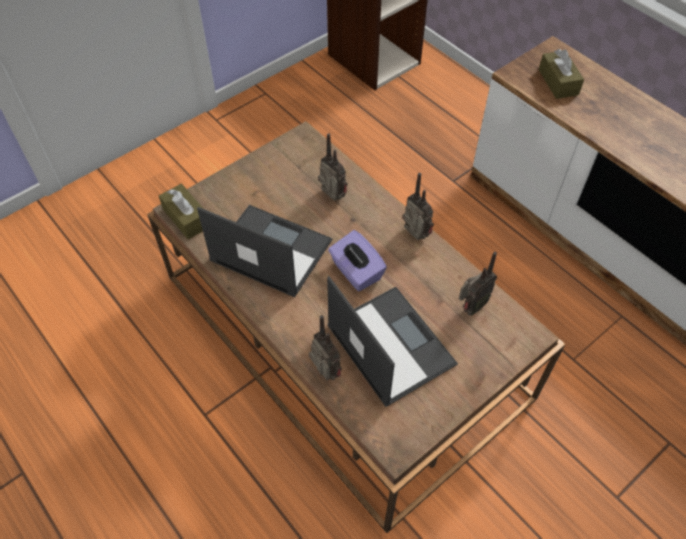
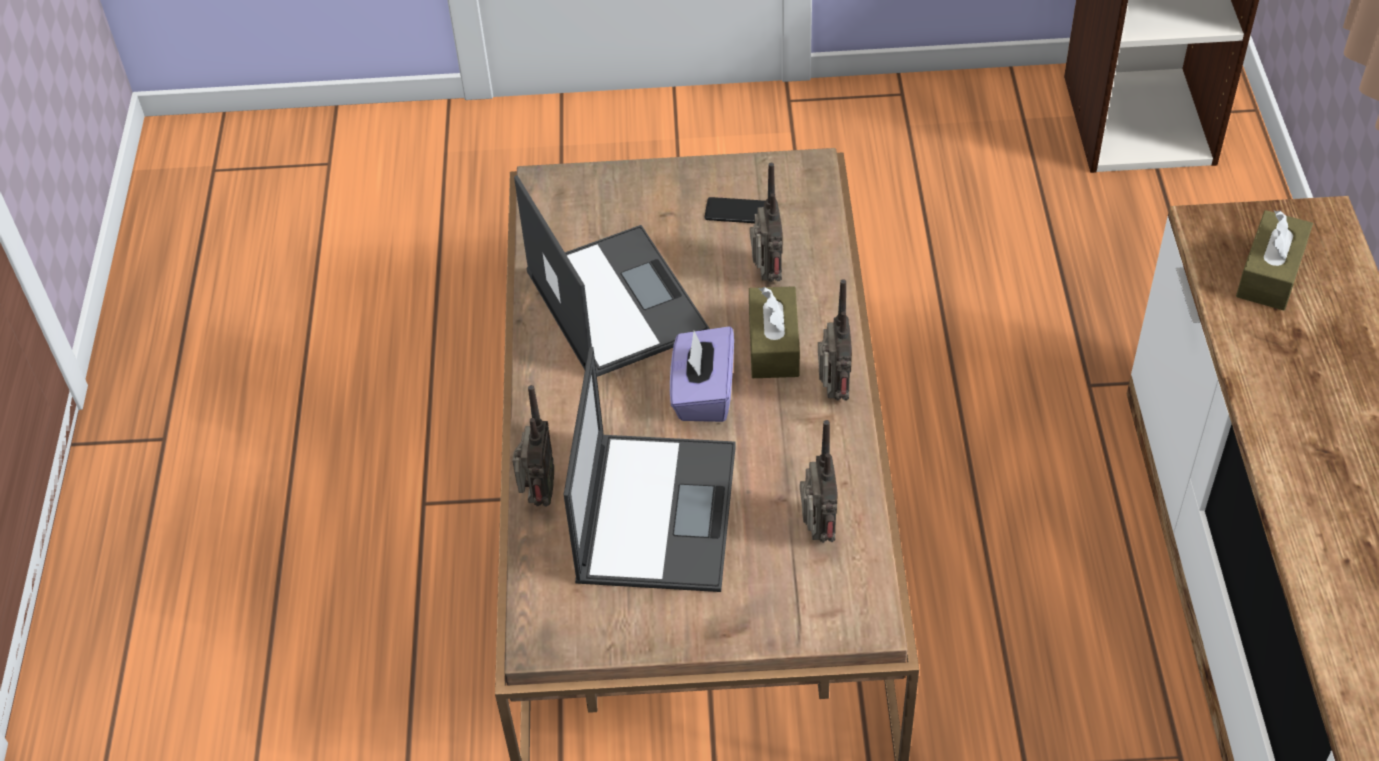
camera: 40 degrees right, 5 degrees down
brown tissue box [159,184,204,239] -> brown tissue box moved to [749,286,800,378]
radio [459,252,497,316] -> radio turned 90 degrees counterclockwise [800,420,838,543]
none -> phone [704,197,766,223]

